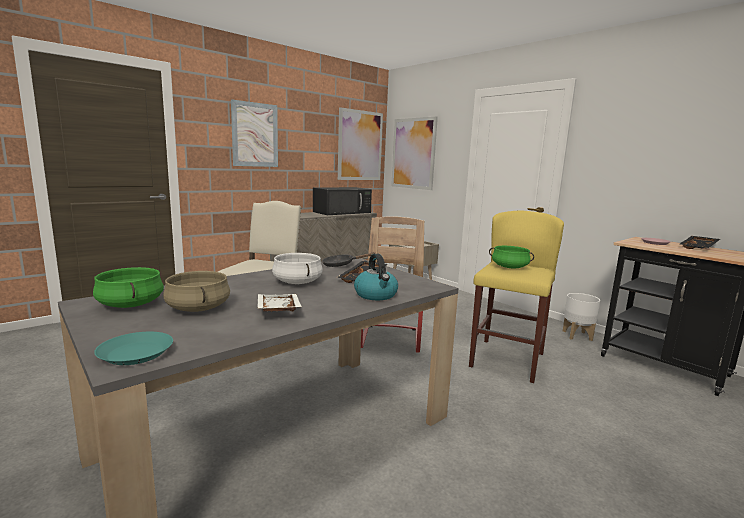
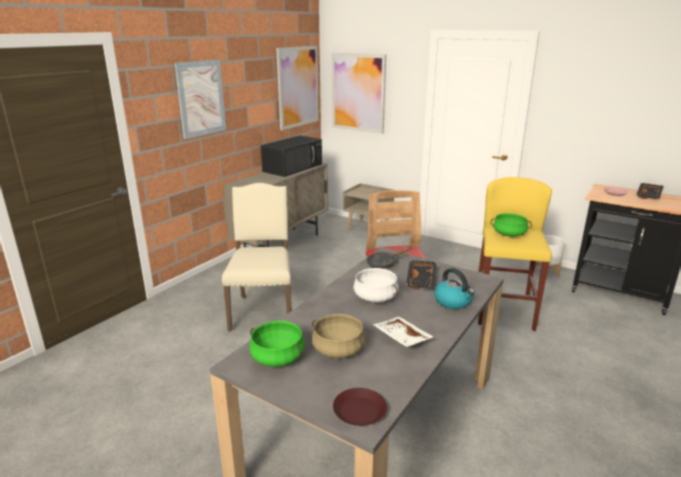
camera: 15 degrees left, 10 degrees up
turquoise plate [94,332,173,365] -> brown plate [333,388,387,426]

